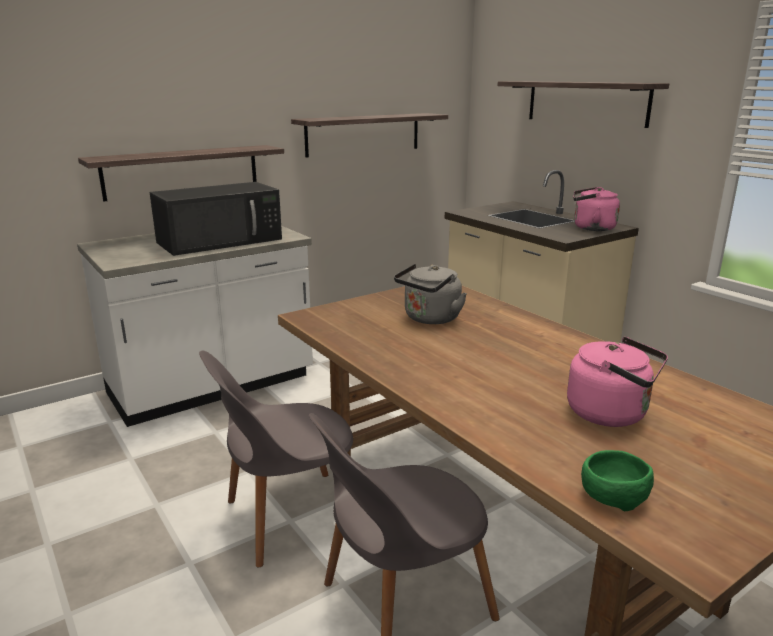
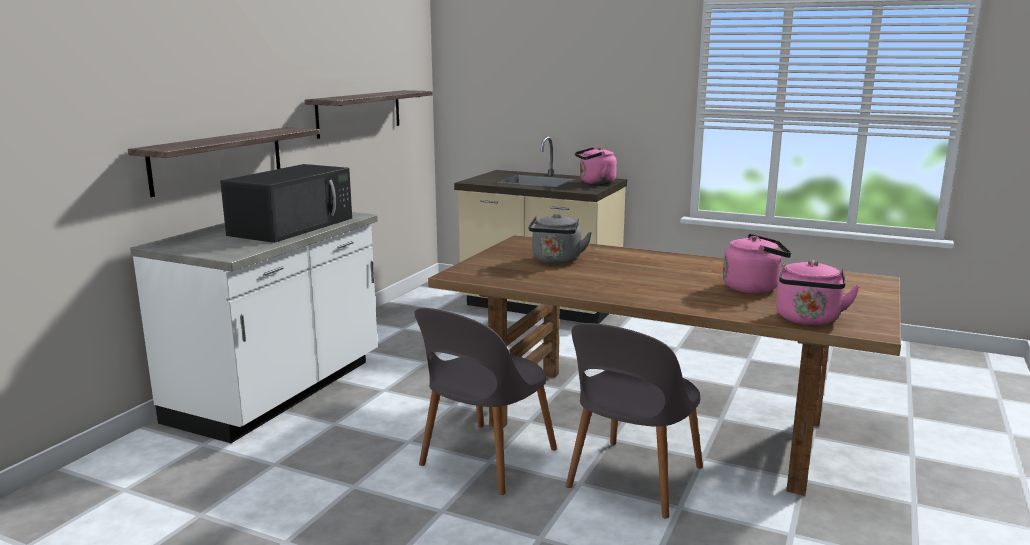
camera: 30 degrees left, 5 degrees down
shelf [498,81,669,128] -> none
green bowl [581,450,654,511] -> pink kettle [776,260,860,325]

